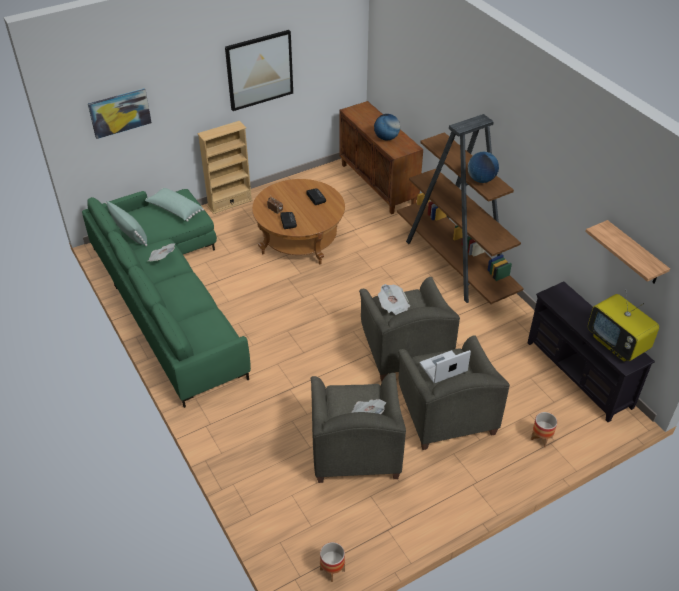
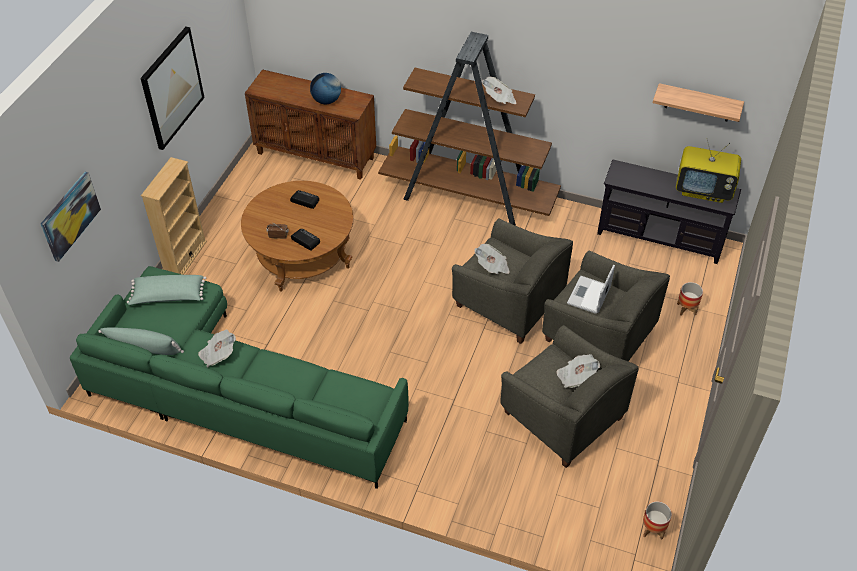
camera: 40 degrees left, 5 degrees up
globe [468,152,499,183] -> newspaper [482,77,517,104]

